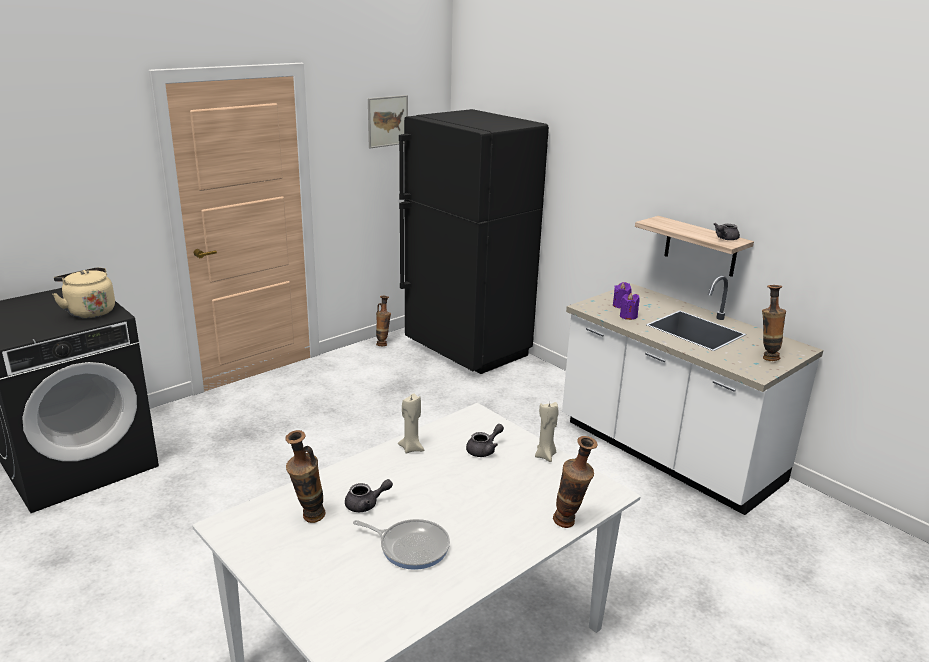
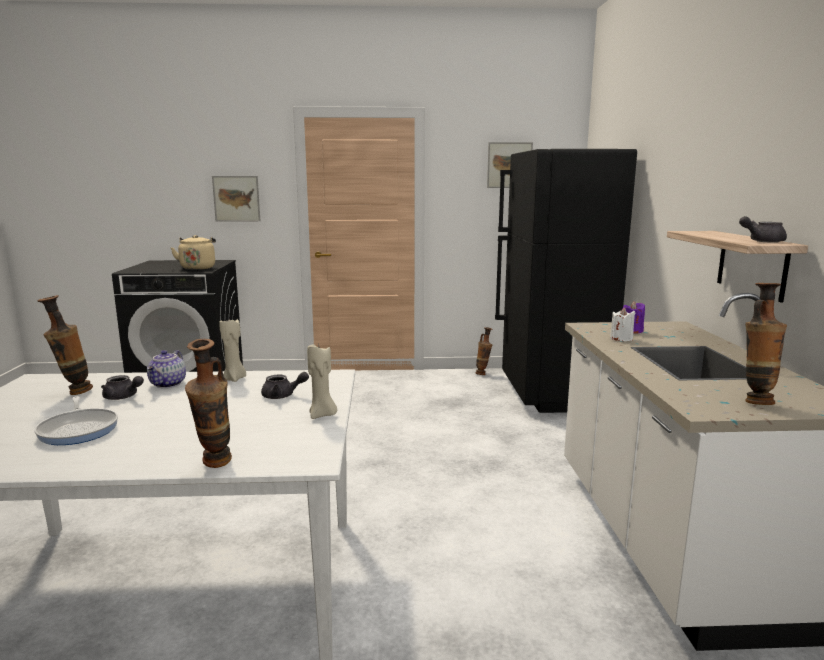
camera: 40 degrees right, 10 degrees down
purple candle [620,293,639,320] -> white candle [610,308,635,341]
none -> teapot [147,350,186,388]
none -> picture [212,176,260,222]

